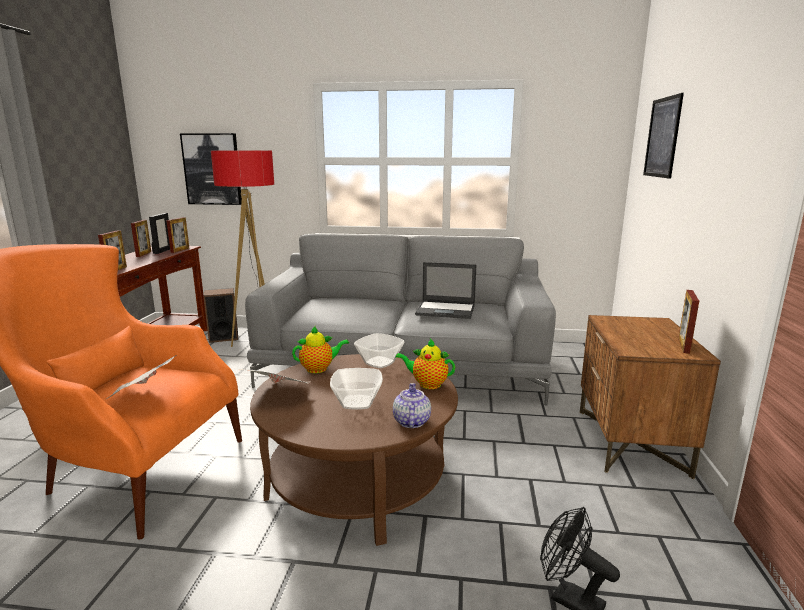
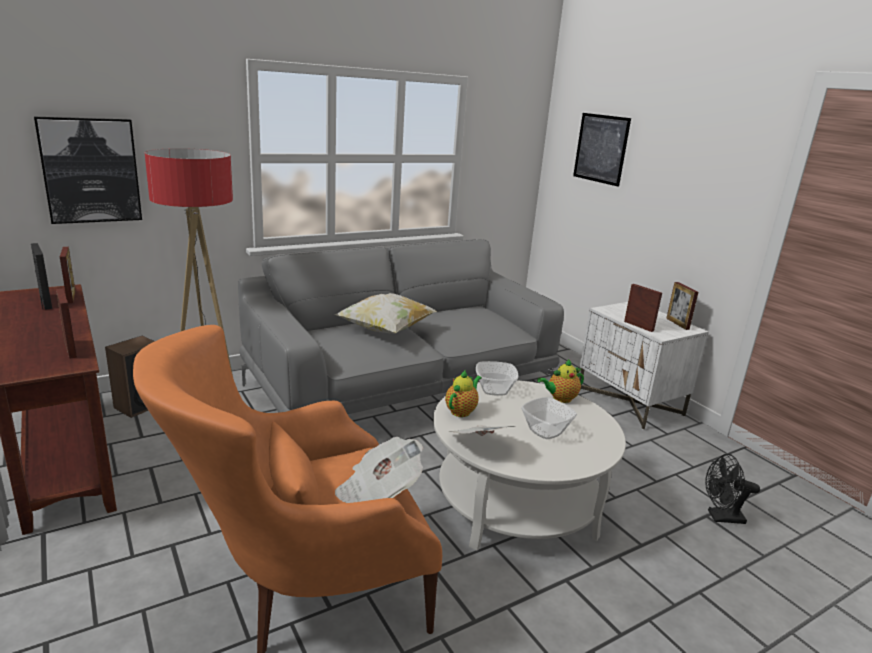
camera: 40 degrees left, 5 degrees up
picture frame [131,220,151,257] -> picture frame moved to [624,284,662,332]
brown coffee table [250,354,458,546] -> white coffee table [433,380,626,551]
teapot [393,383,431,428] -> none
laptop [415,262,476,319] -> none
brown nightstand [580,315,721,479] -> white nightstand [579,302,709,430]
none -> pillow [335,293,437,334]

